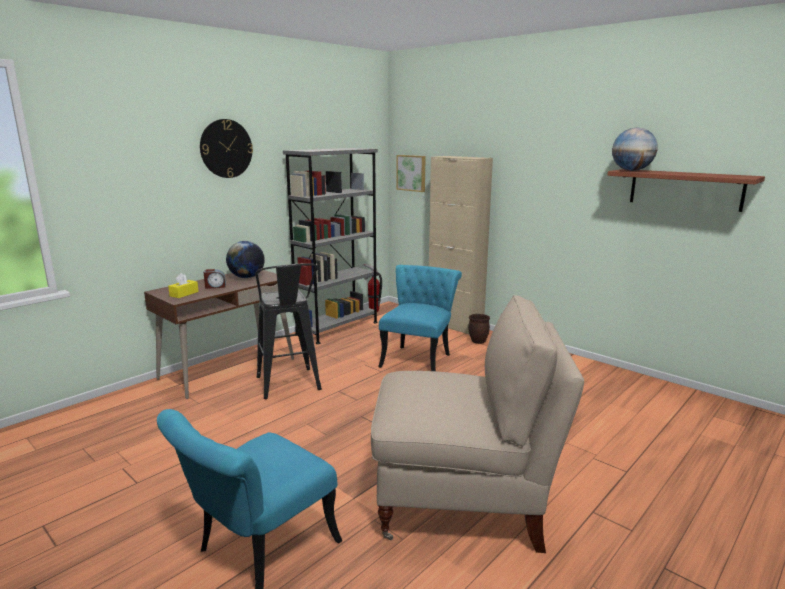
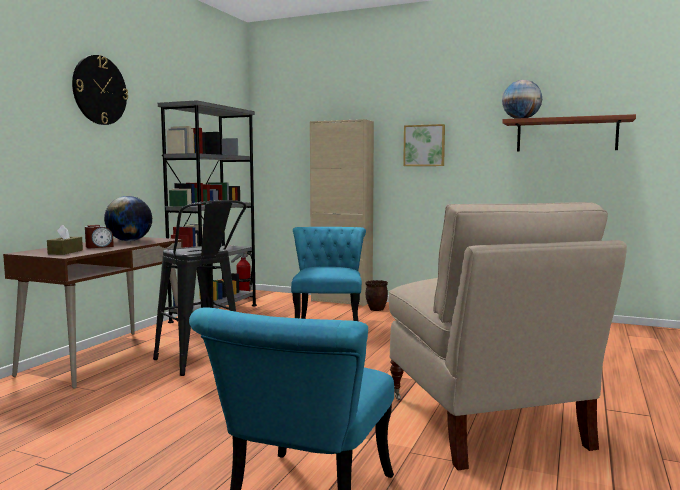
camera: 20 degrees left, 10 degrees down
yellow tissue box [168,273,199,298] -> brown tissue box [47,225,83,255]
beige chair [371,295,584,553] -> beige chair turned 90 degrees clockwise [389,202,627,470]
picture [396,155,426,192] -> picture moved to [403,124,445,166]

